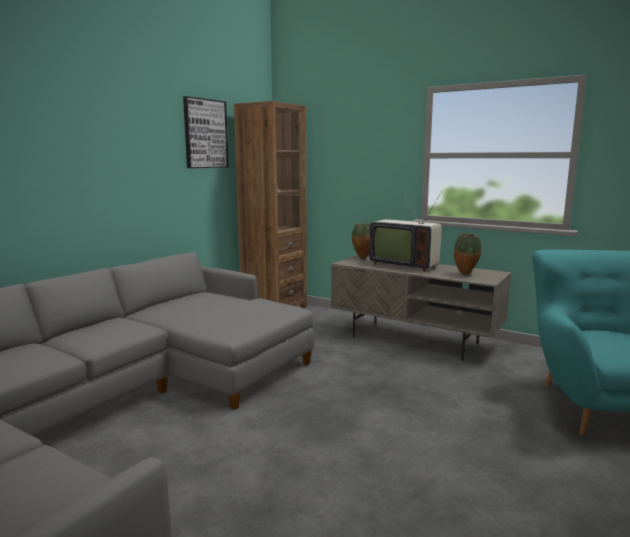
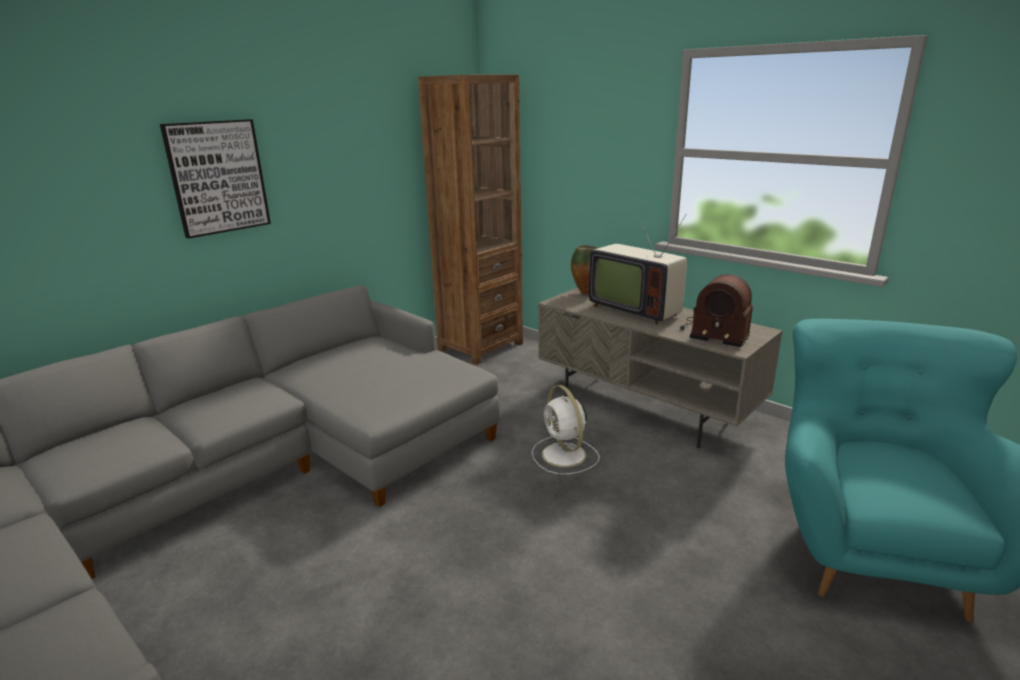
camera: 10 degrees right, 10 degrees up
picture [183,96,229,168] -> picture moved to [160,119,271,239]
vase [454,233,482,275] -> radio [680,274,753,347]
none -> white fan [532,385,600,474]

